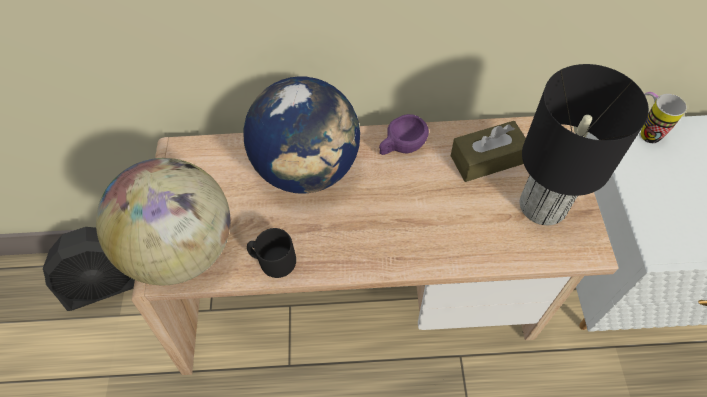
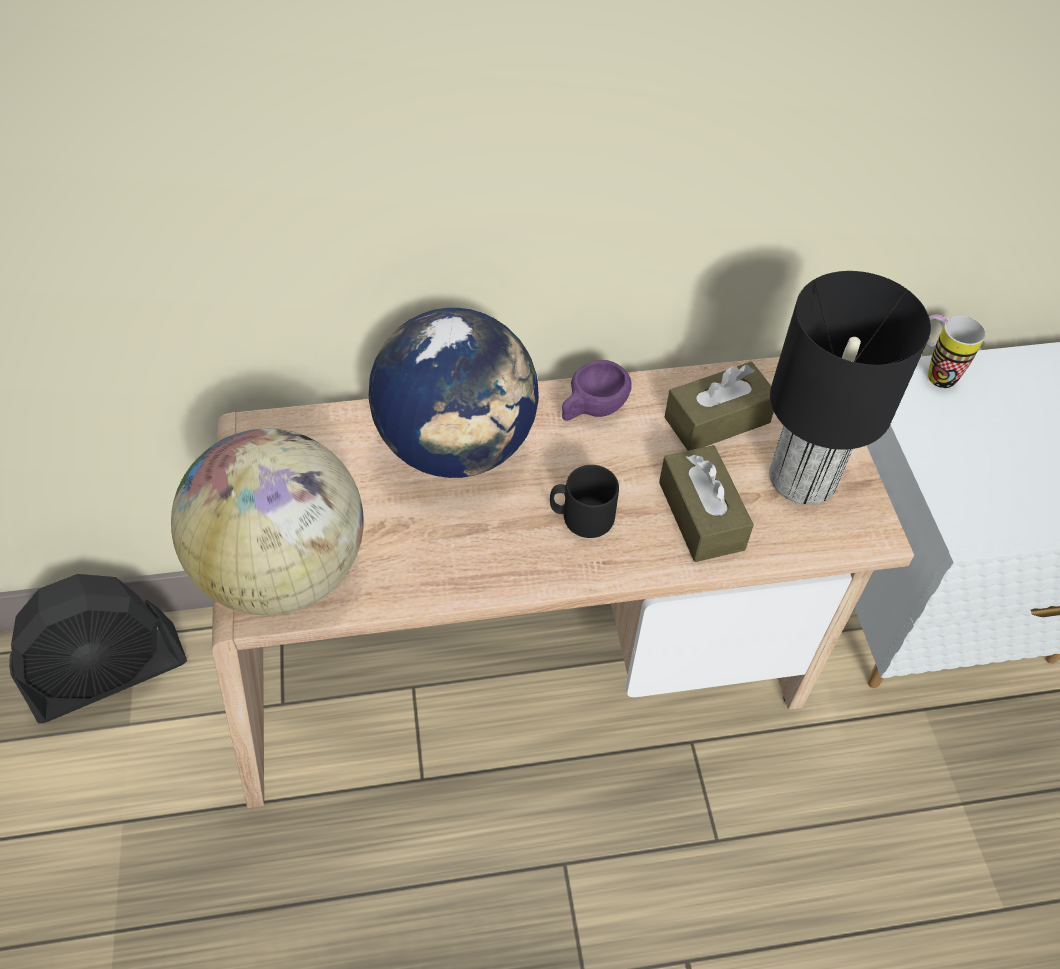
camera: 10 degrees left, 5 degrees down
black mug [247,228,296,278] -> black mug moved to [550,465,619,538]
none -> brown tissue box [659,445,754,562]

